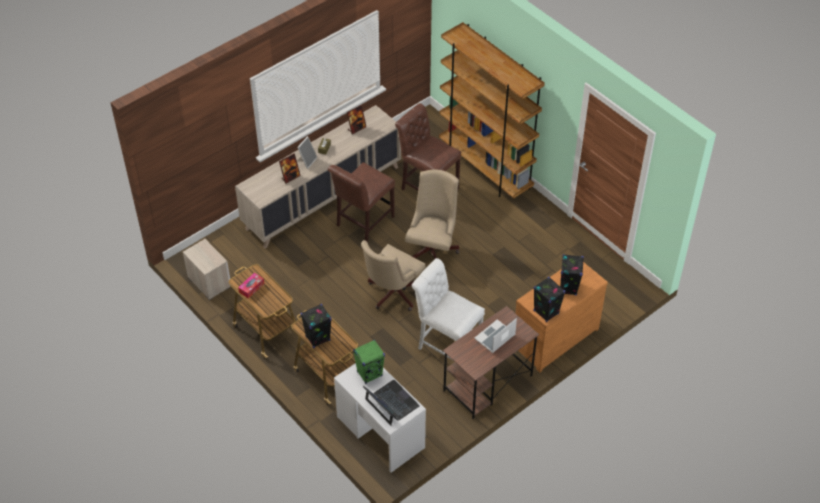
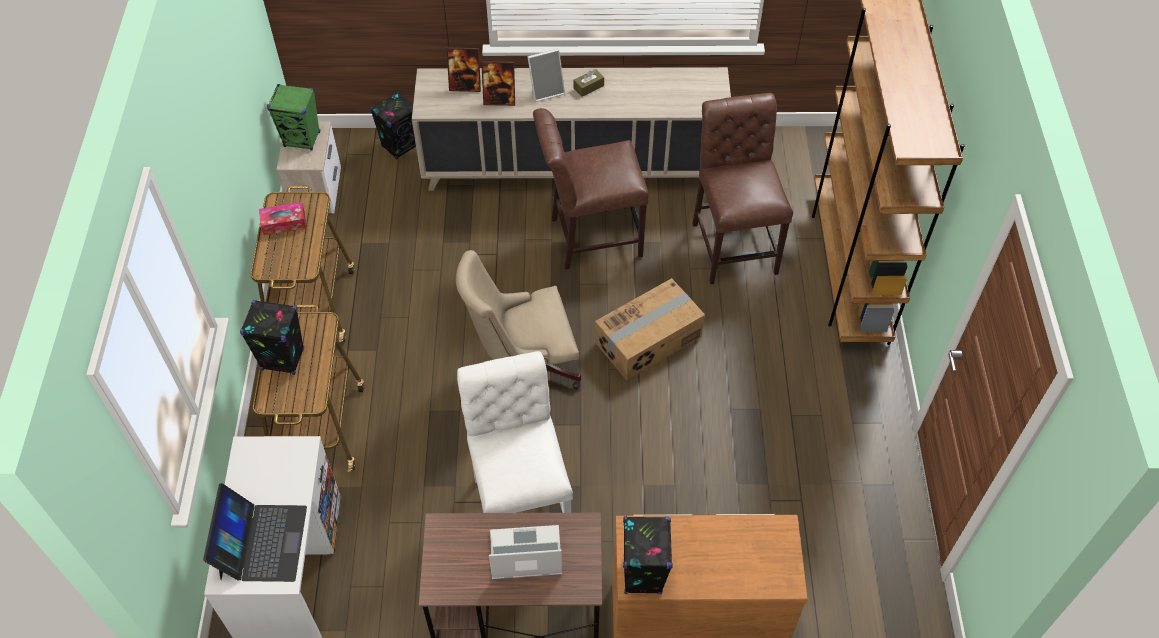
camera: 40 degrees right, 5 degrees up
picture frame [347,105,366,135] -> picture frame moved to [446,47,481,92]
green speaker [353,340,385,384] -> green speaker moved to [267,84,320,150]
beige office chair [405,170,459,259] -> cardboard box [595,278,705,380]
black speaker [560,254,584,295] -> black speaker moved to [370,91,416,160]

